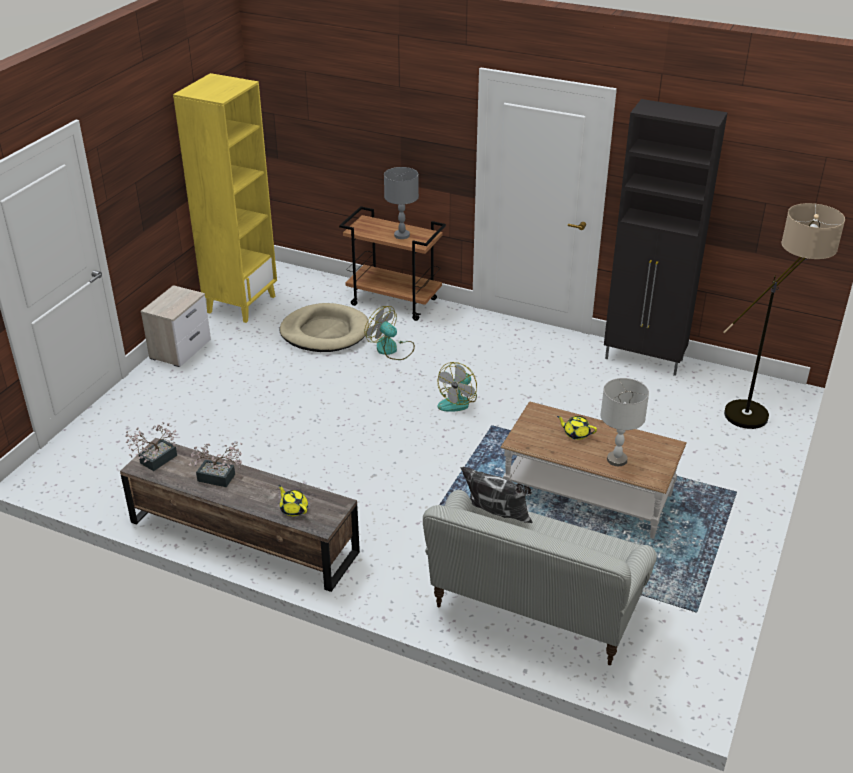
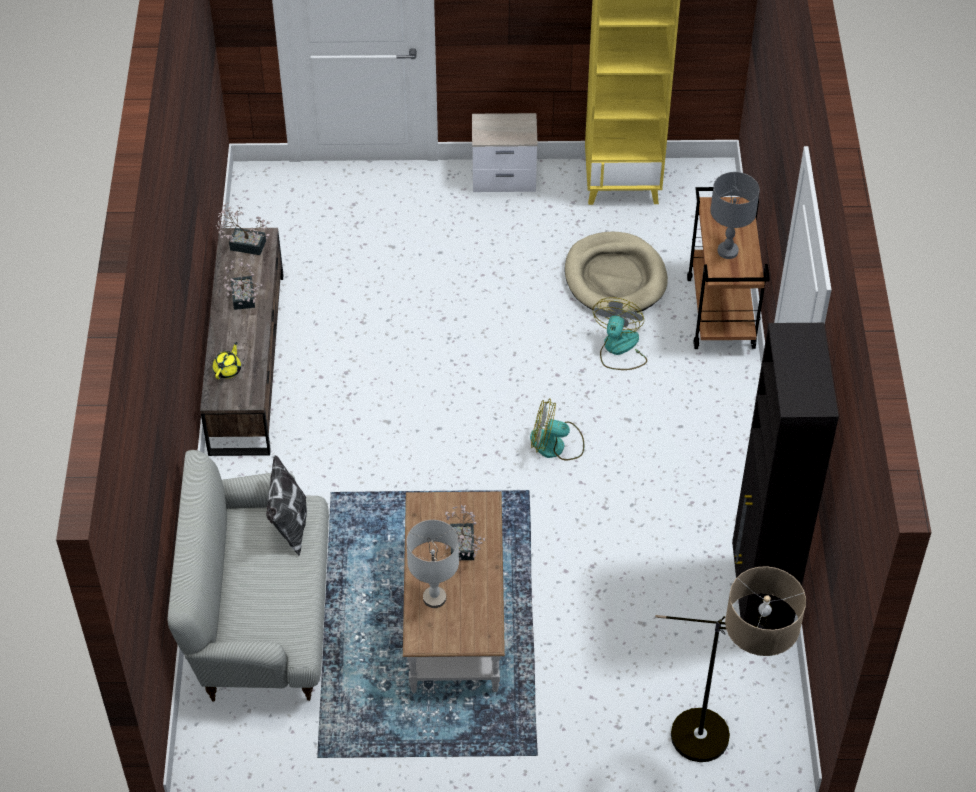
camera: 65 degrees right, 15 degrees up
yellow teapot [557,416,597,440] -> potted plant [444,505,485,560]

